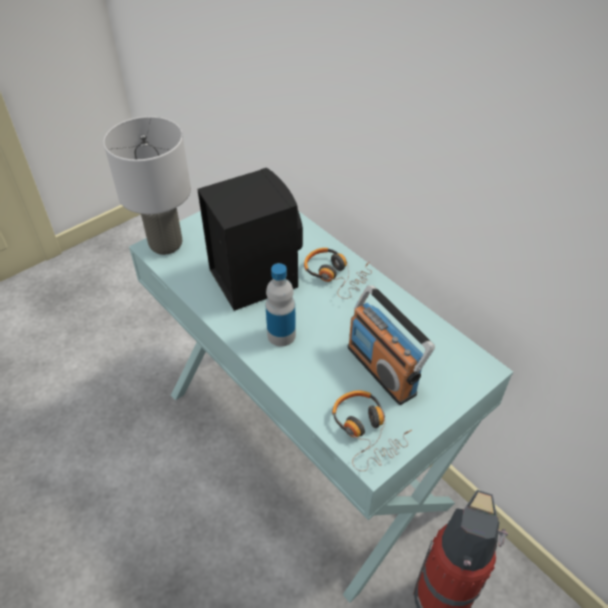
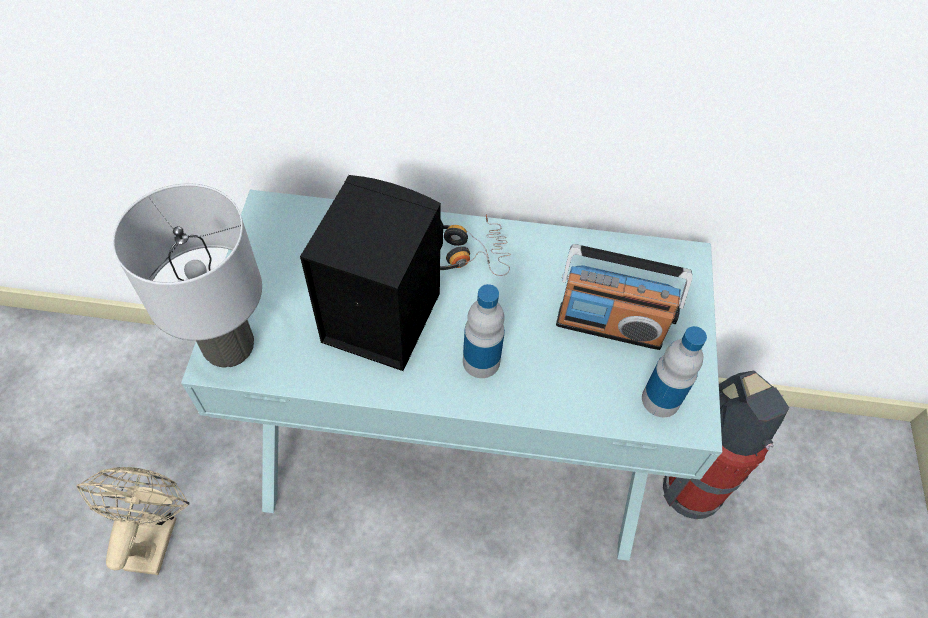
camera: 45 degrees left, 10 degrees up
headphones [332,391,412,471] -> bottle [642,326,707,417]
none -> beige fan [77,467,190,575]

